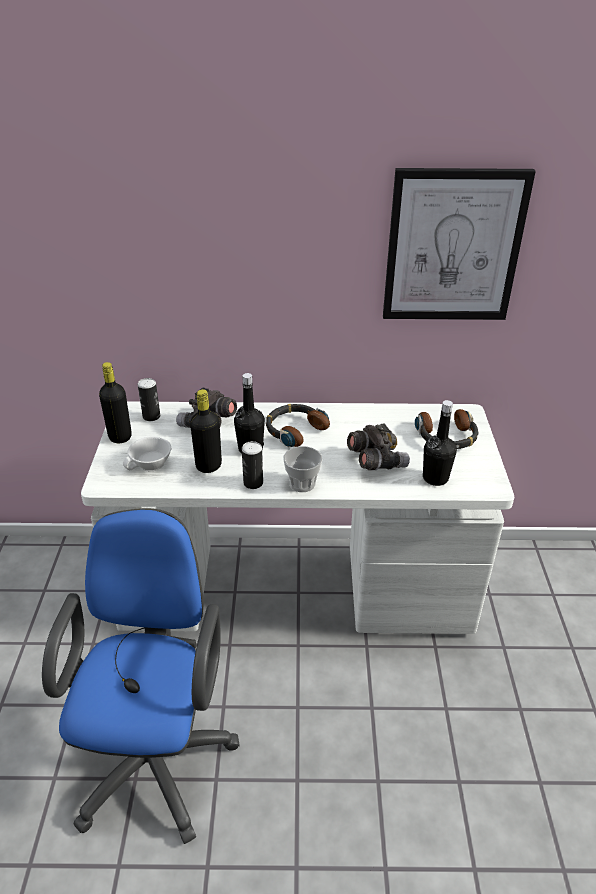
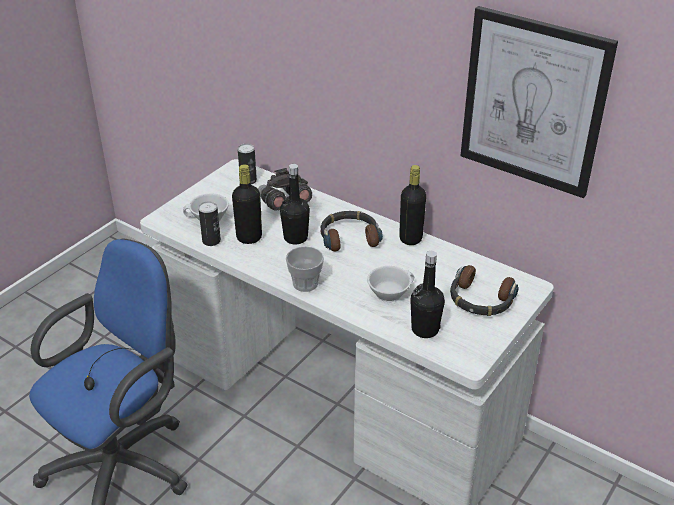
camera: 35 degrees right, 0 degrees up
black bottle [99,362,132,443] -> black bottle moved to [399,165,426,245]
can [242,441,263,489] -> can moved to [198,201,221,246]
grey binoculars [347,424,410,470] -> white cup [367,266,414,302]

